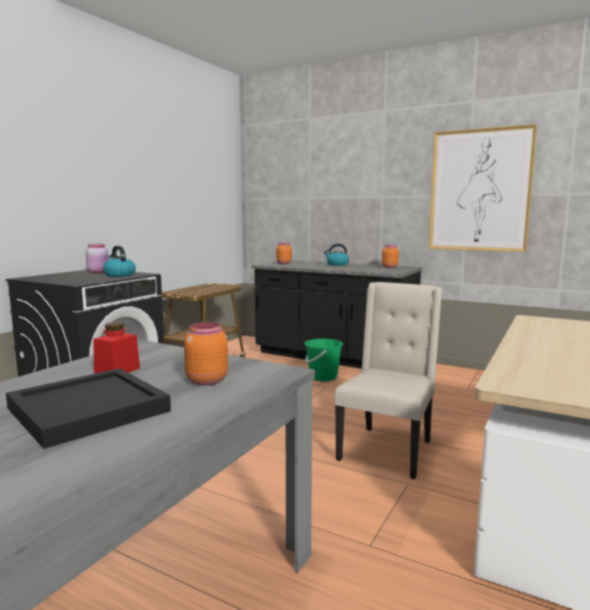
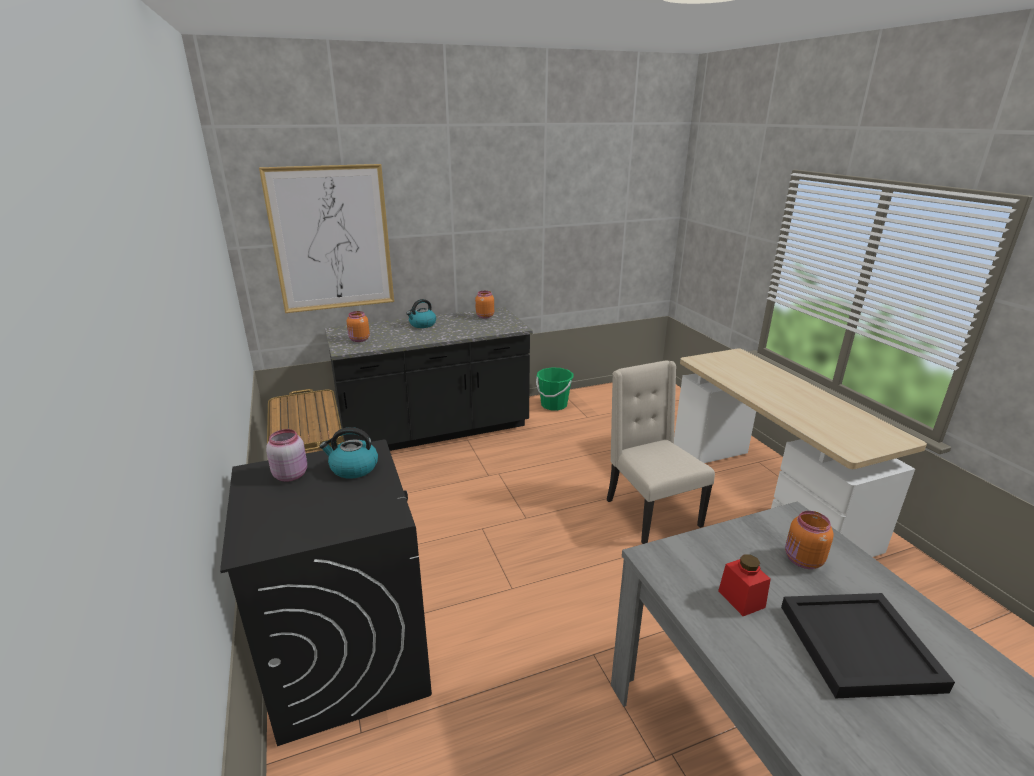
camera: 50 degrees left, 15 degrees up
green bucket [304,339,343,381] -> green bucket moved to [536,367,573,411]
picture [429,124,537,252] -> picture moved to [259,164,394,313]

